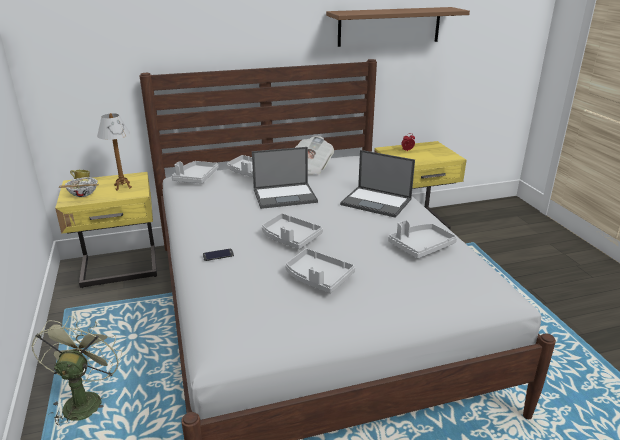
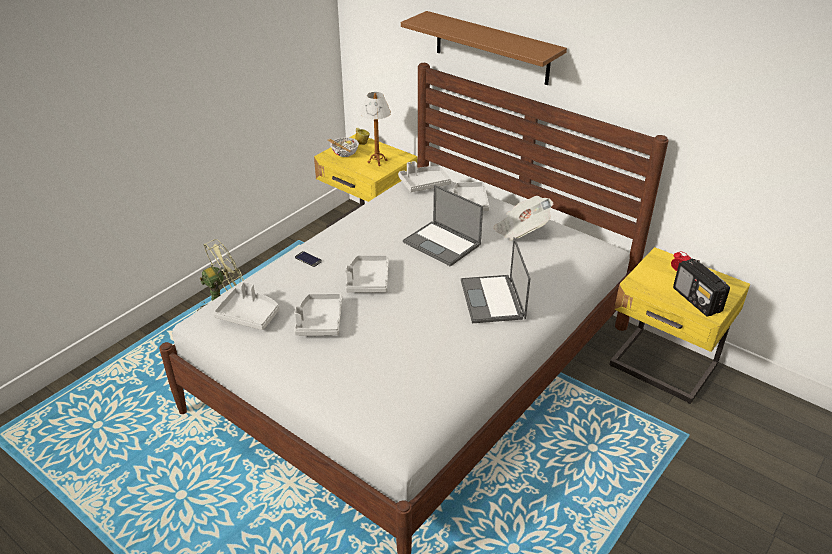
camera: 55 degrees right, 10 degrees up
brown shelf [326,7,470,47] -> brown shelf moved to [401,11,567,85]
grey tray [388,220,457,258] -> grey tray moved to [213,282,279,330]
none -> radio [673,259,730,317]

